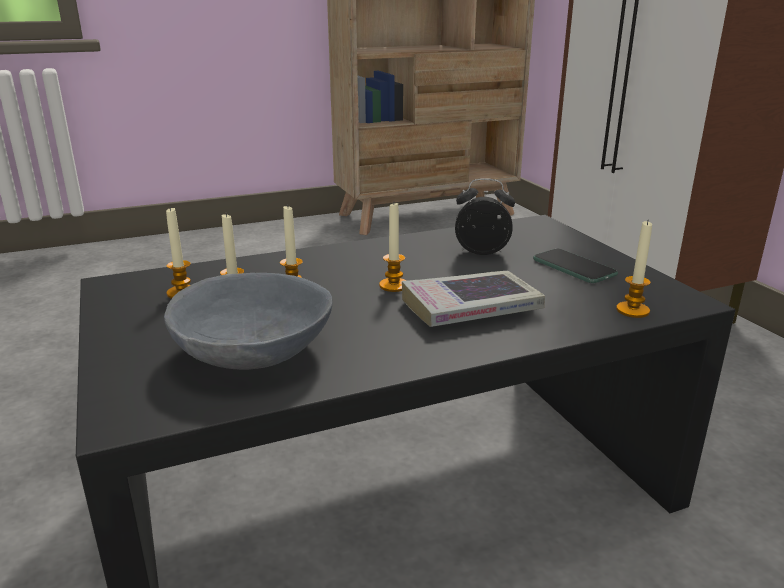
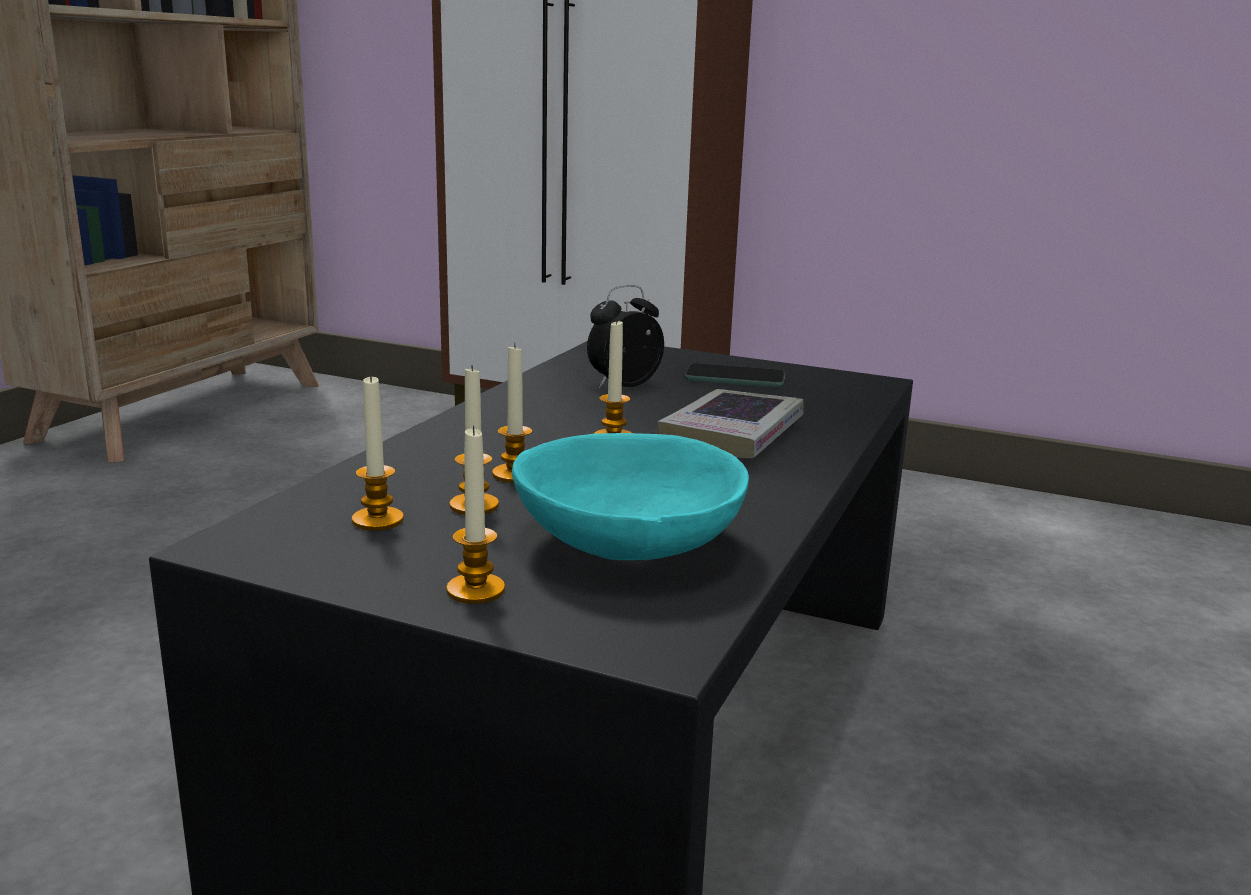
camera: 45 degrees left, 5 degrees down
grey bowl [164,273,333,370] -> turquoise bowl [512,433,749,560]
candle [616,221,652,318] -> candle moved to [446,425,505,604]

